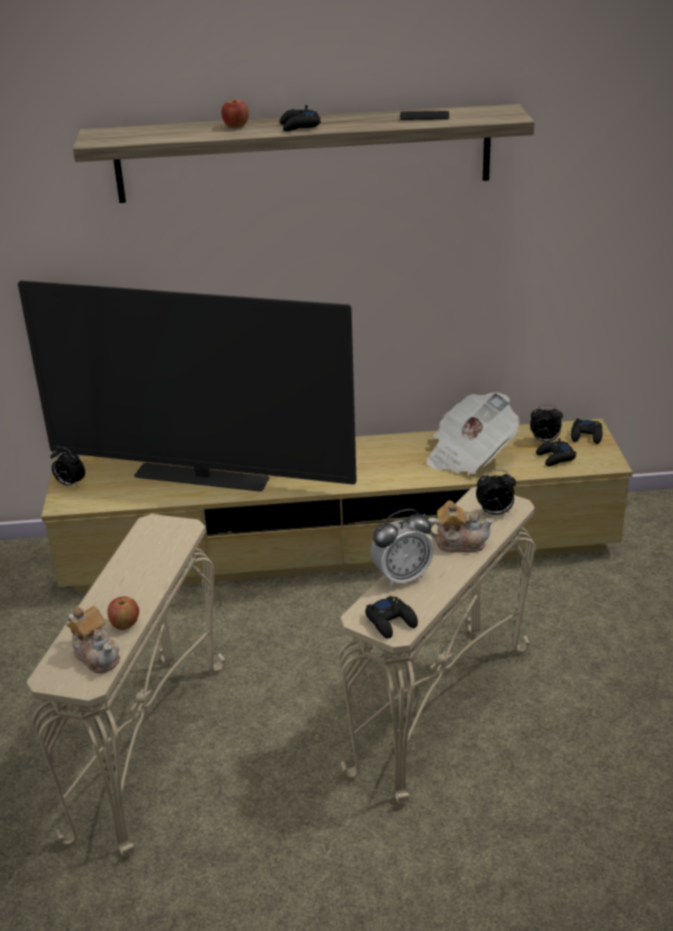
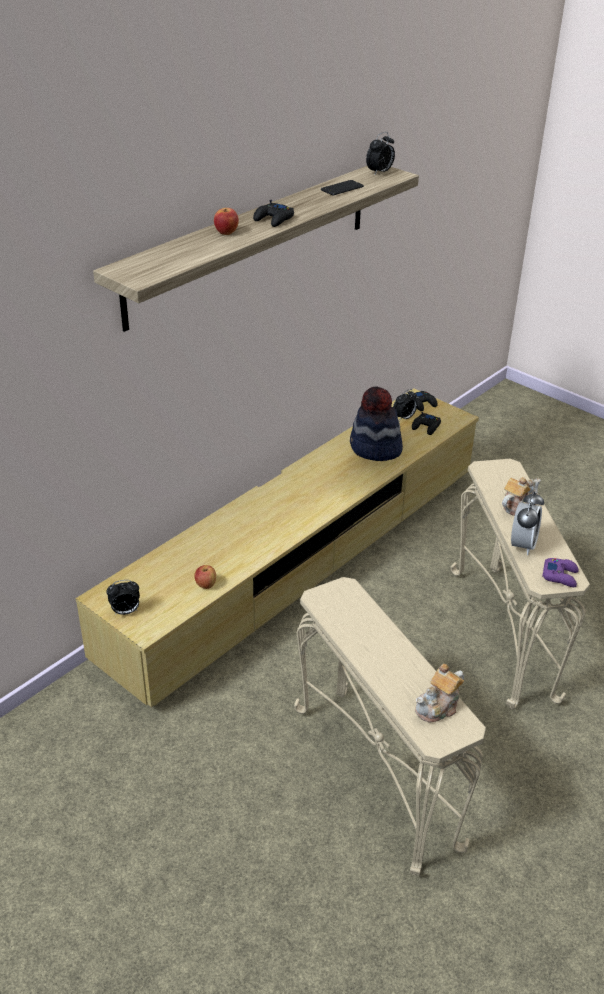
camera: 45 degrees left, 5 degrees up
television [18,281,357,492] -> none
teapot [66,606,120,674] -> teapot turned 135 degrees clockwise [415,664,464,722]
apple [107,597,139,630] -> apple moved to [195,565,216,589]
black game controller [365,596,418,639] -> purple game controller [542,558,579,587]
newspaper [426,392,520,475] -> hat [350,386,403,461]
alarm clock [476,470,516,515] -> alarm clock moved to [366,132,395,176]

